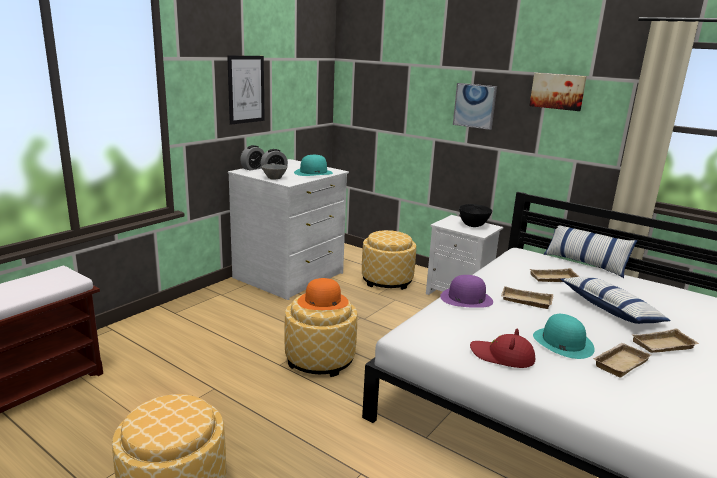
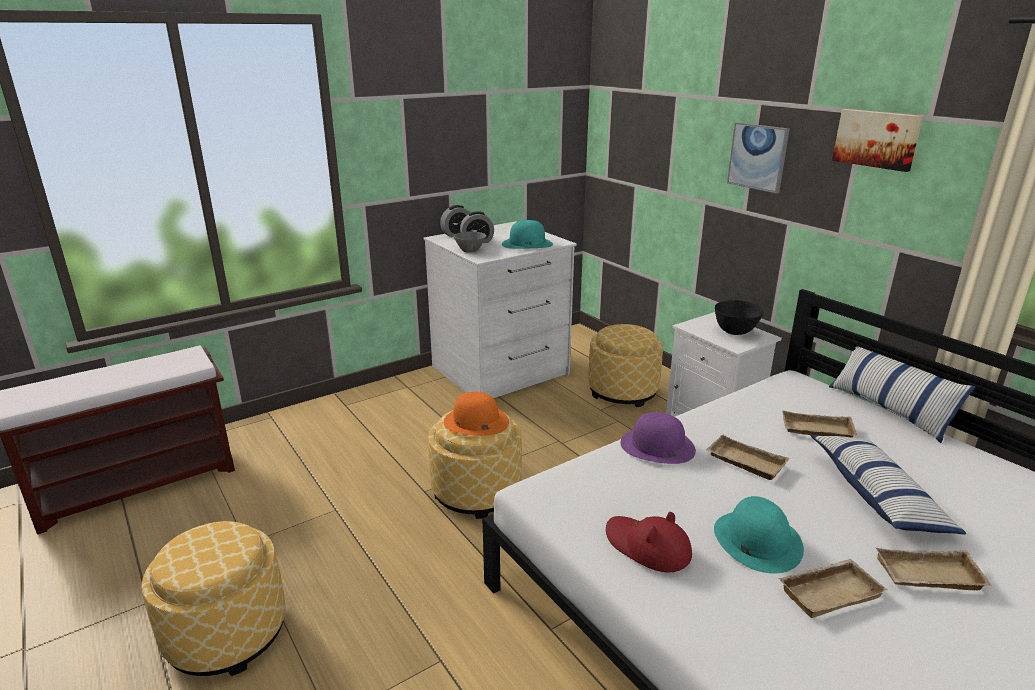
camera: 20 degrees right, 5 degrees up
picture [227,55,265,124] -> none

